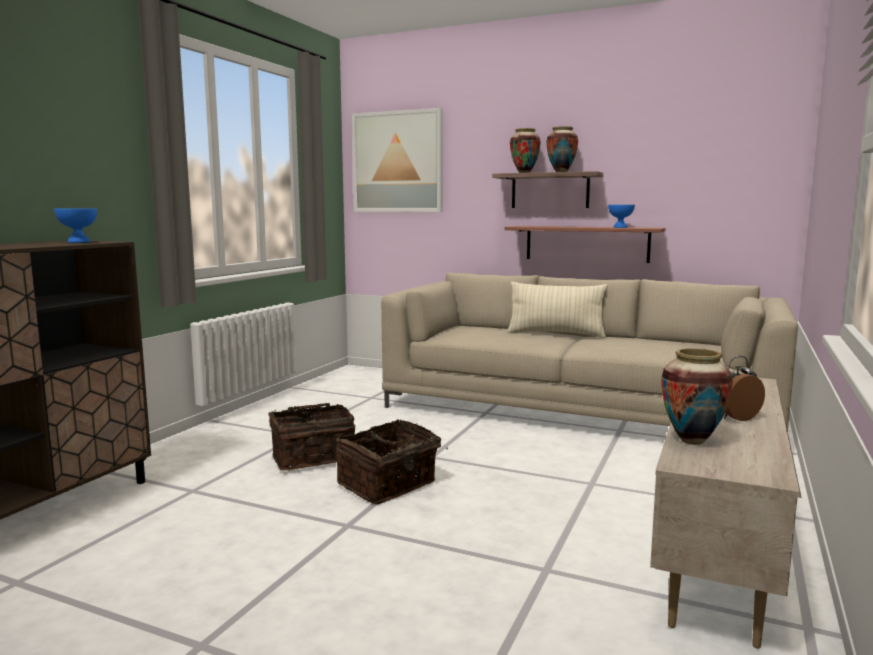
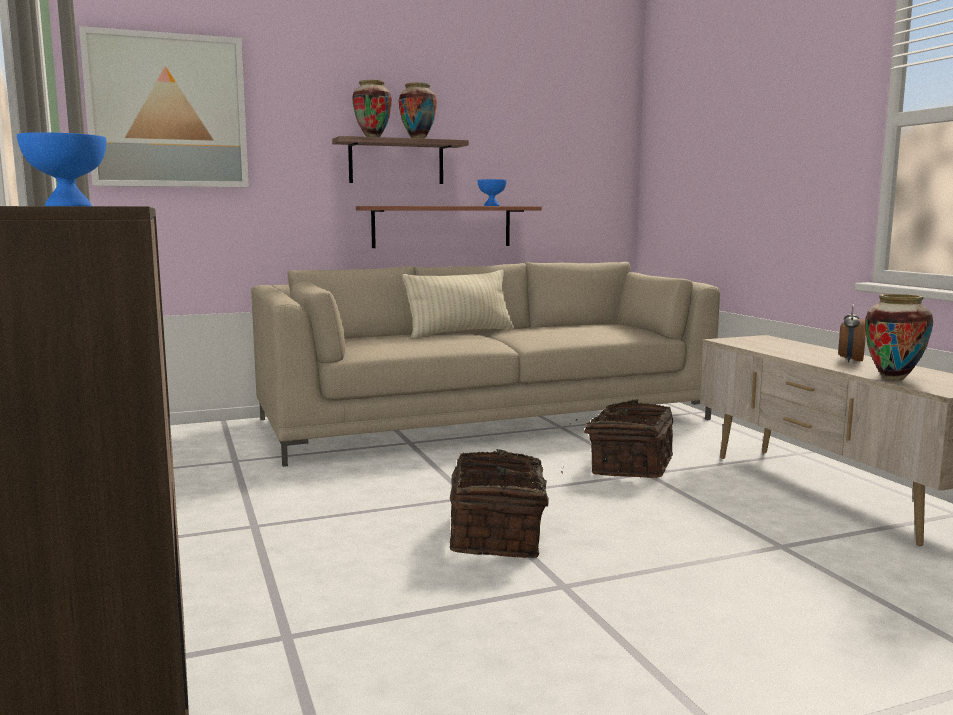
camera: 45 degrees left, 0 degrees up
basket [268,403,355,470] -> basket moved to [570,399,673,478]

